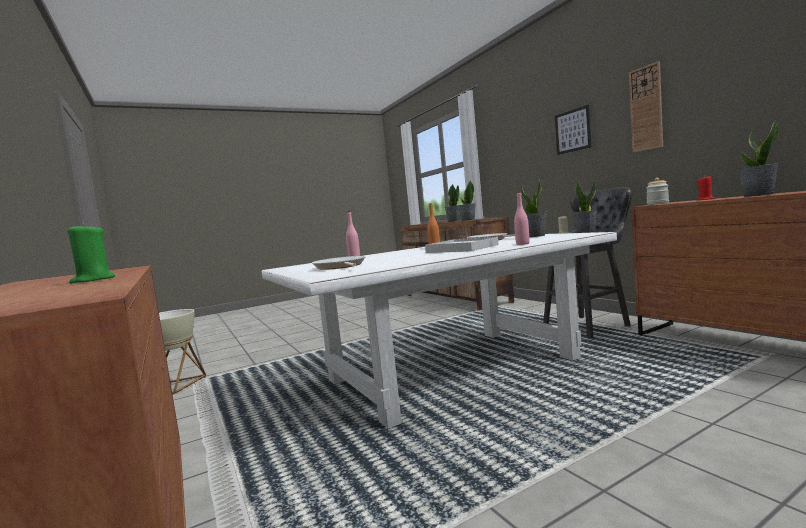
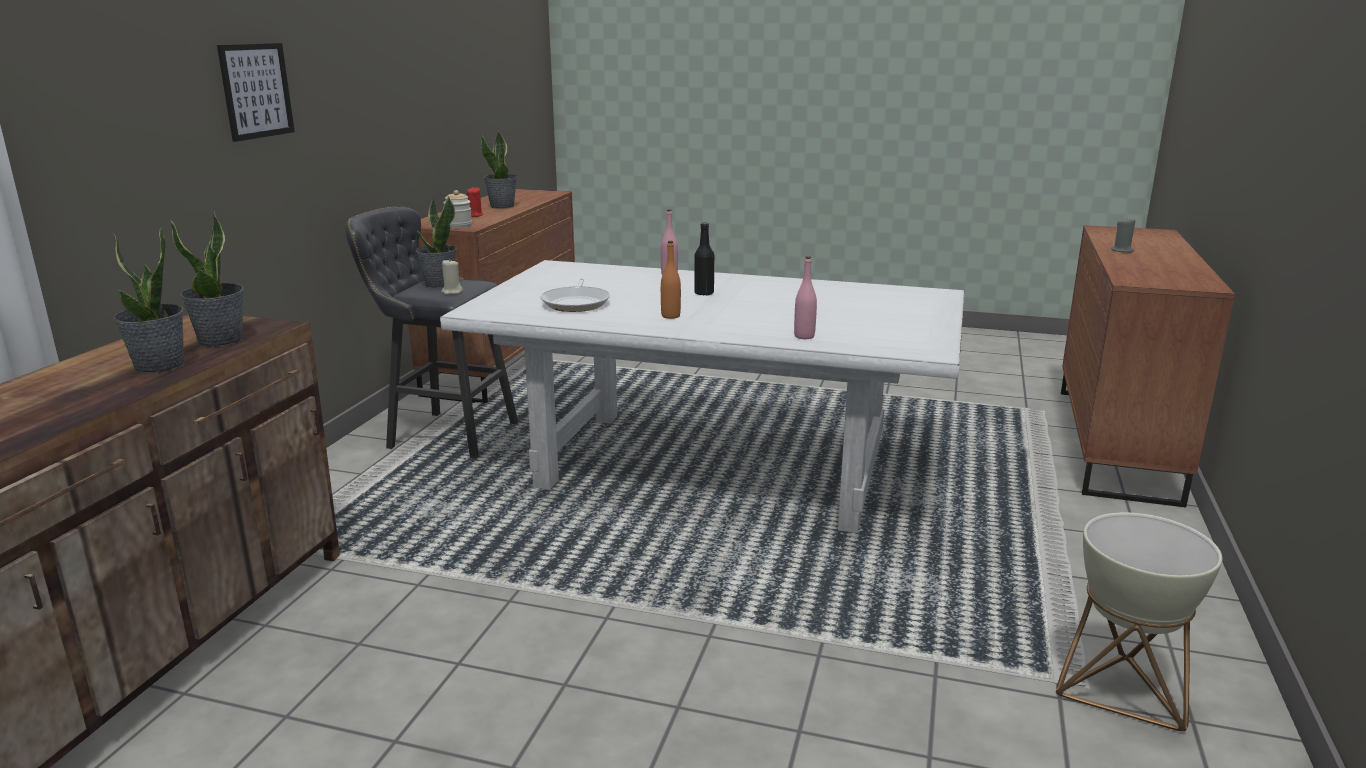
camera: 135 degrees left, 15 degrees up
green candle [68,222,115,284] -> grey candle [1111,217,1135,253]
frying pan [312,256,365,270] -> none
white tray [425,237,499,253] -> black bottle [694,223,714,295]
potted plant [521,179,547,237] -> none
wall clock [629,61,663,153] -> none

